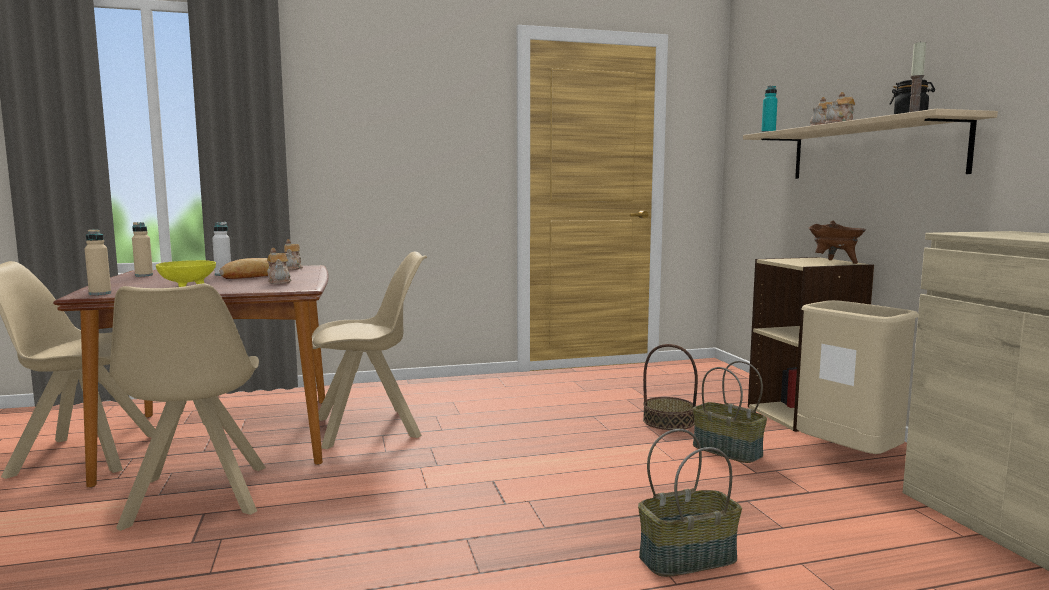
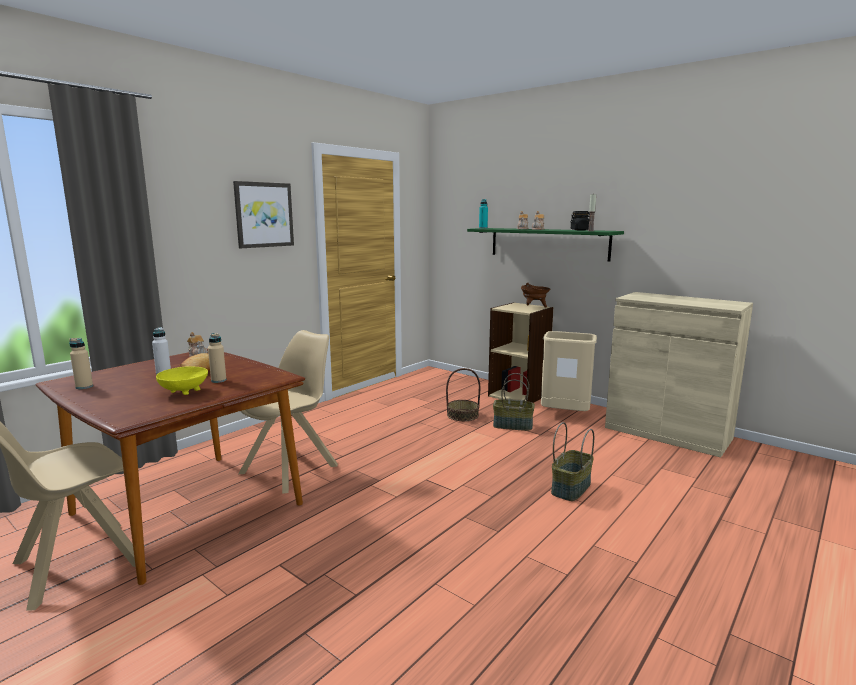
camera: 35 degrees left, 5 degrees up
beige bottle [85,229,111,295] -> beige bottle moved to [208,333,226,383]
beige chair [109,284,266,531] -> none
teapot [267,248,291,284] -> none
beige shelf [743,109,998,179] -> green shelf [467,228,624,262]
none -> picture [233,181,294,248]

